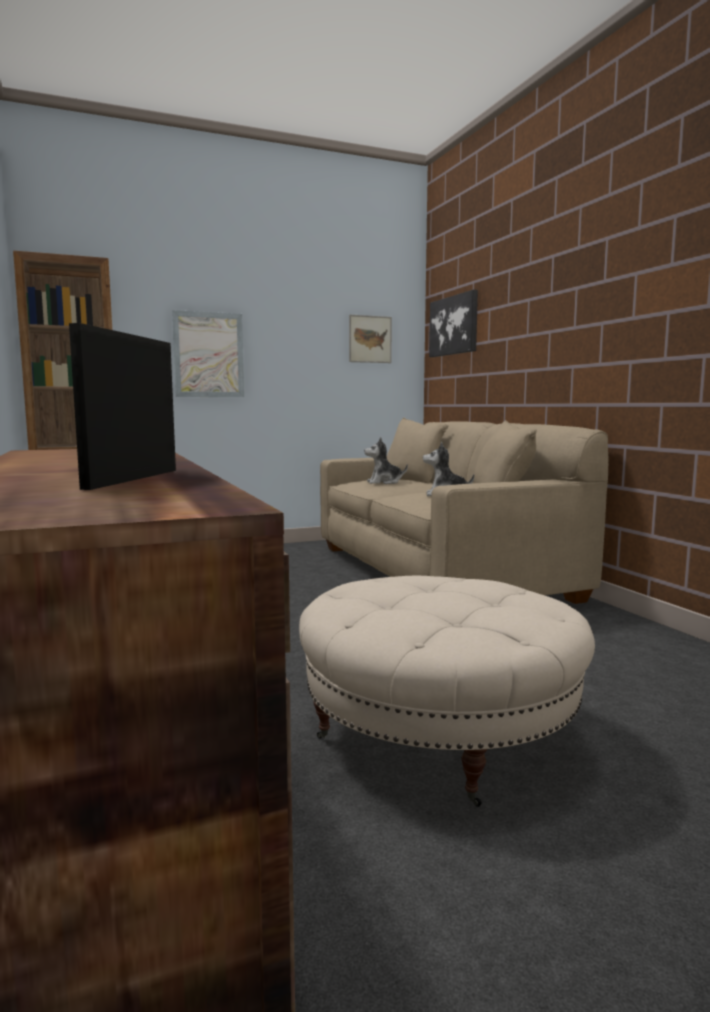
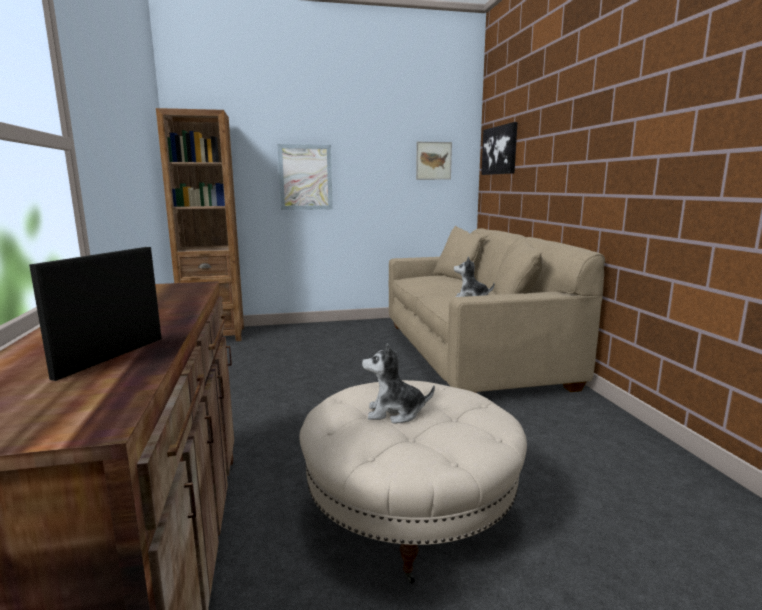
camera: 10 degrees right, 5 degrees up
plush toy [364,437,408,484] -> plush toy moved to [362,343,435,424]

